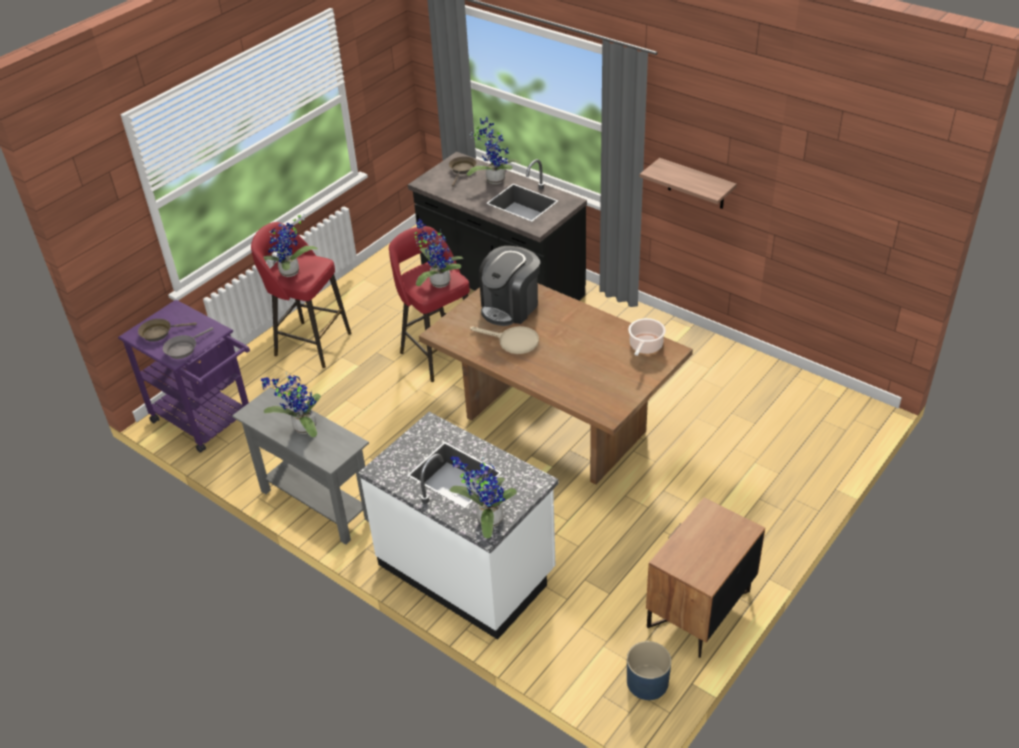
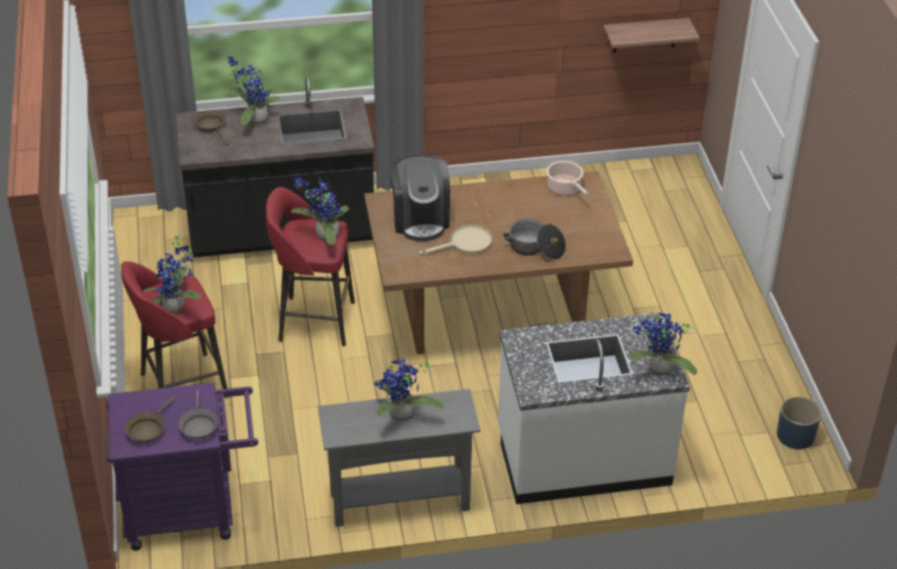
camera: 50 degrees left, 0 degrees up
shelf [640,158,737,209] -> shelf moved to [603,18,700,53]
brown nightstand [646,498,765,658] -> none
none -> cooking pot [503,219,566,260]

